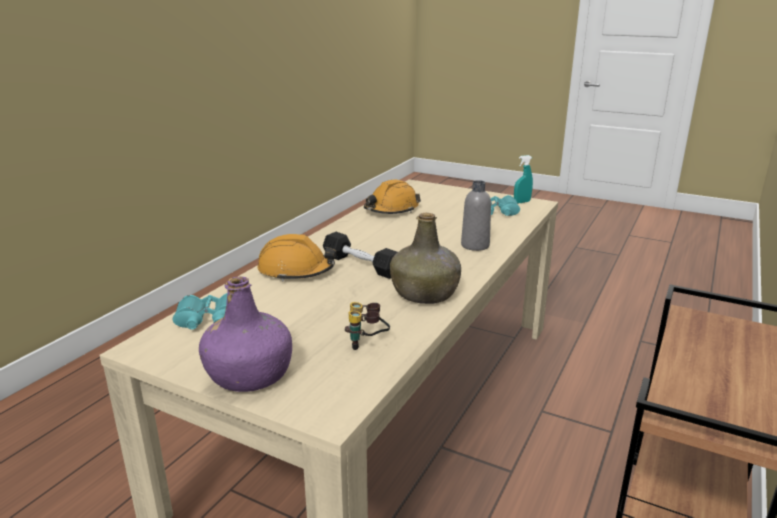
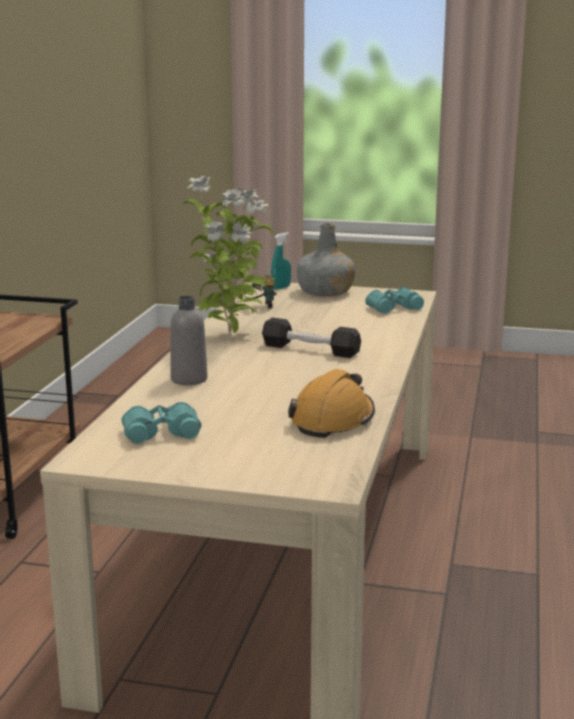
camera: 165 degrees right, 5 degrees down
purple bottle [199,276,292,392] -> grey bottle [297,223,355,296]
orange hard hat [257,234,336,281] -> none
green bottle [390,212,461,304] -> potted plant [183,176,274,334]
turquoise spray bottle [514,155,533,203] -> turquoise spray bottle moved to [271,233,291,290]

